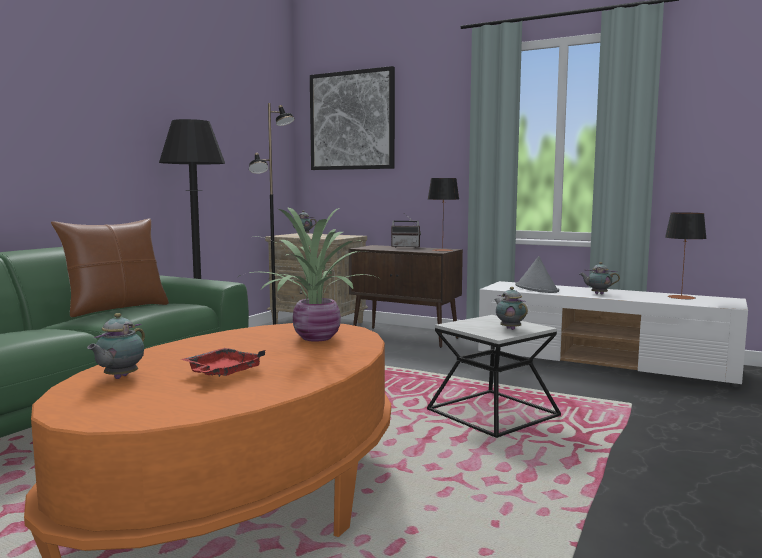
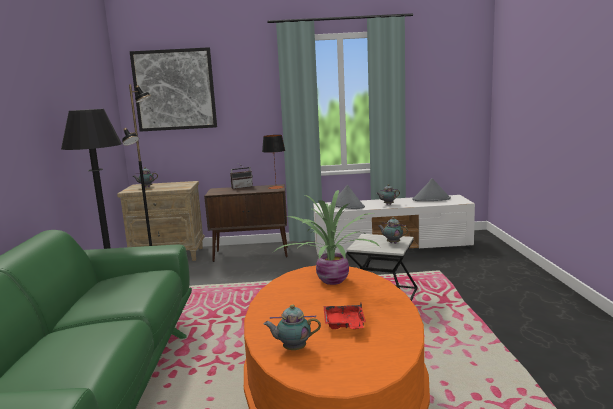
camera: 30 degrees left, 5 degrees up
brown pillow [51,218,169,317] -> none
teapot [87,313,145,379] -> teapot turned 105 degrees clockwise [264,305,321,350]
table lamp [665,212,707,300] -> grey hat [412,178,451,201]

